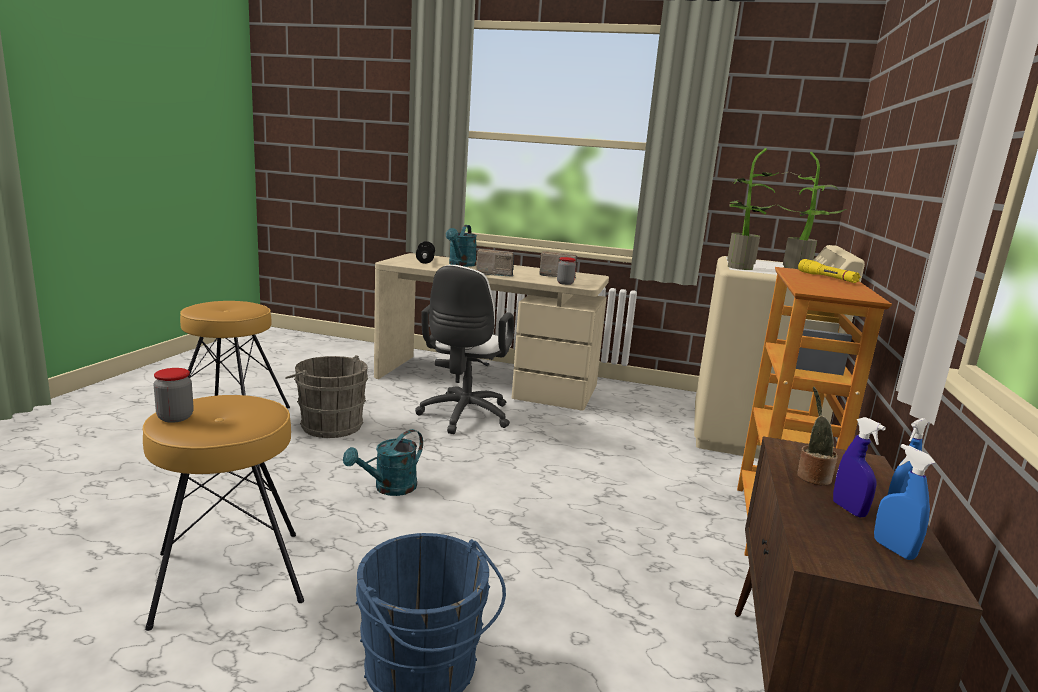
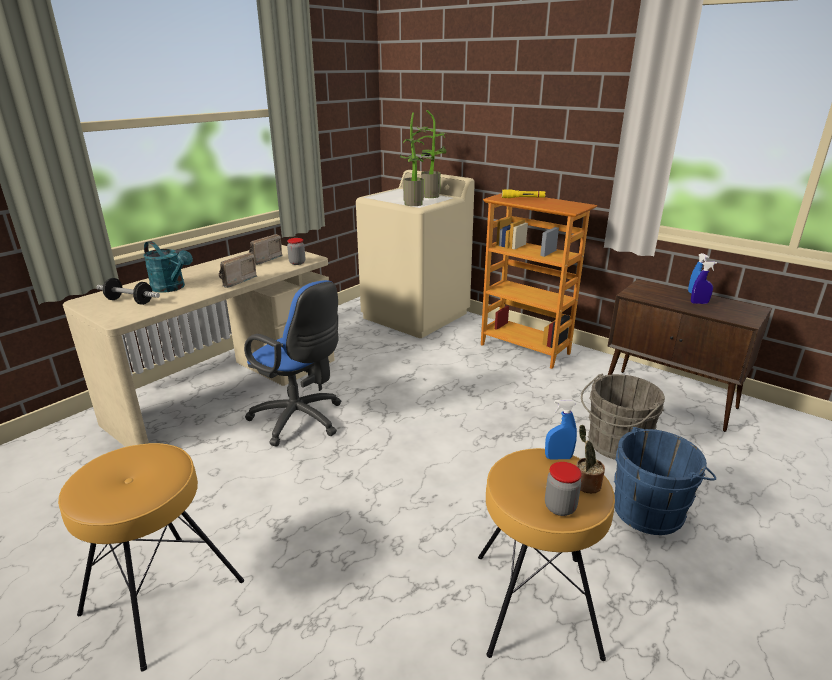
camera: 65 degrees left, 10 degrees up
grey bucket [285,355,368,438] -> grey bucket moved to [581,374,665,460]
turquoise watering can [343,429,423,496] -> none
white office chair [415,265,514,434] -> blue office chair [244,280,341,446]
potted plant [797,386,837,486] -> potted plant moved to [576,425,605,493]
blue spray bottle [874,444,936,560] -> blue spray bottle moved to [545,399,577,460]

